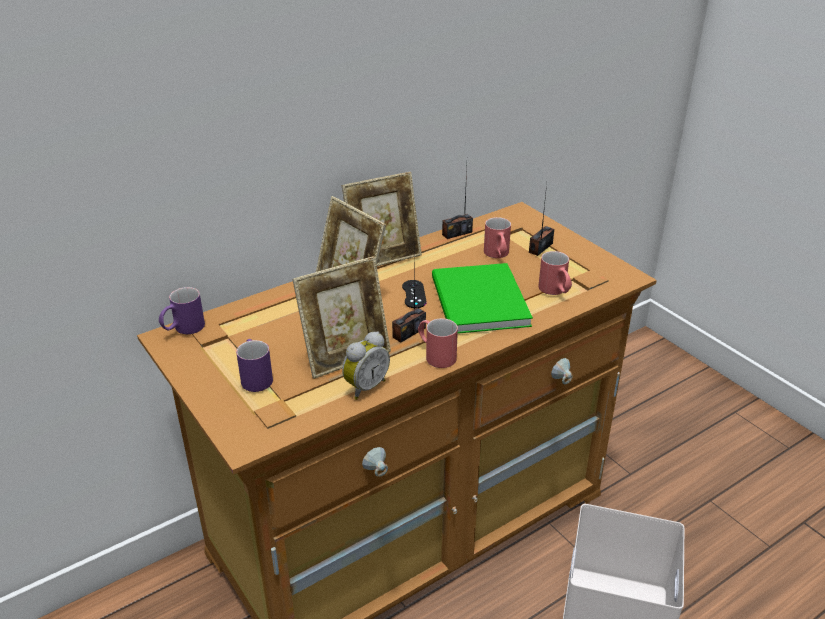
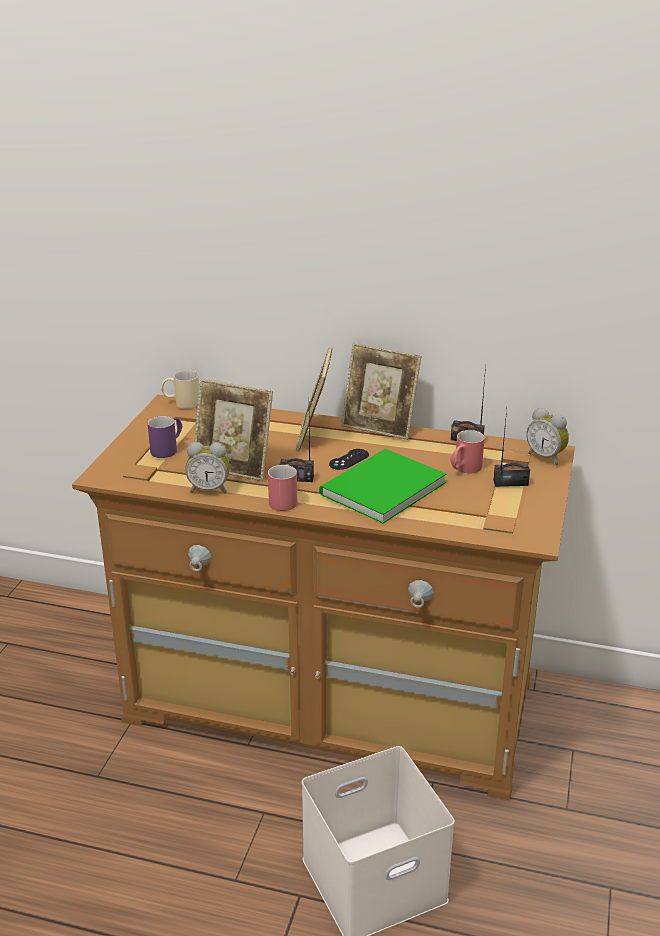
camera: 50 degrees right, 5 degrees down
purple mug [159,287,205,334] -> beige mug [161,370,199,409]
red mug [538,251,572,295] -> none
none -> alarm clock [526,408,569,465]

